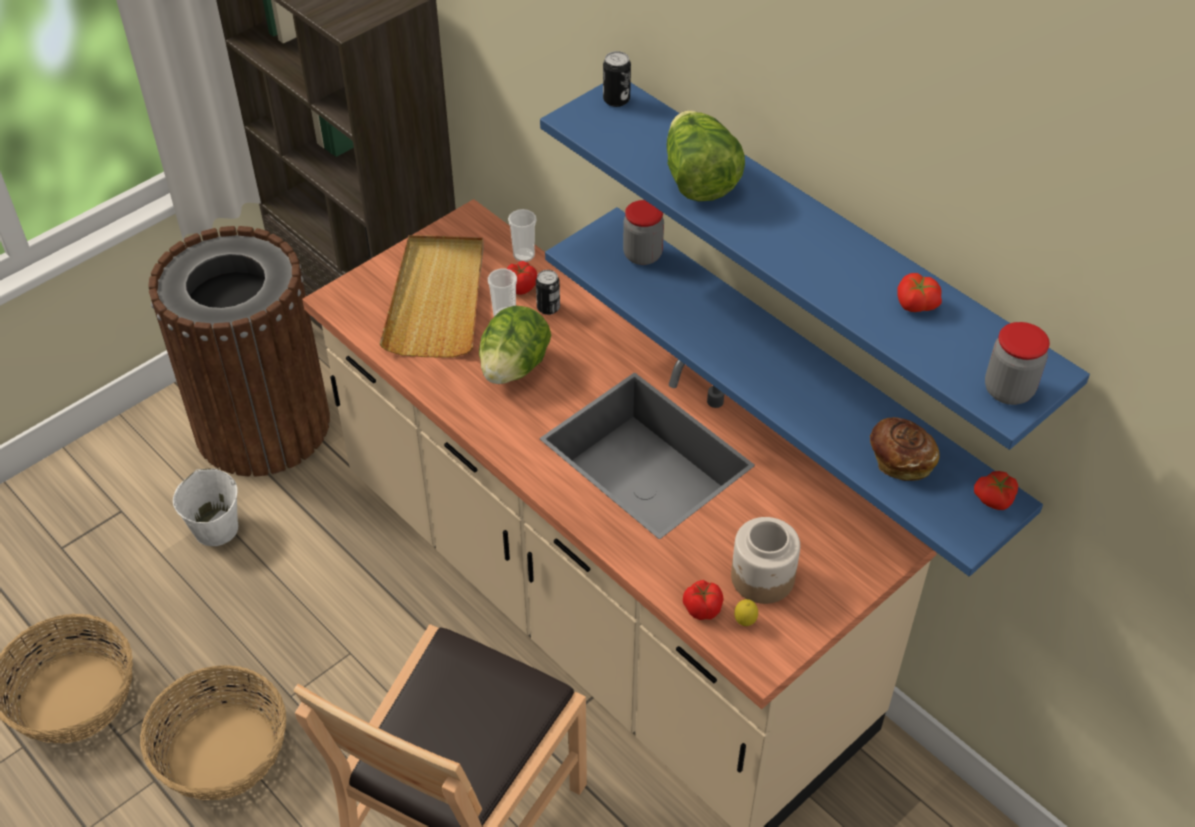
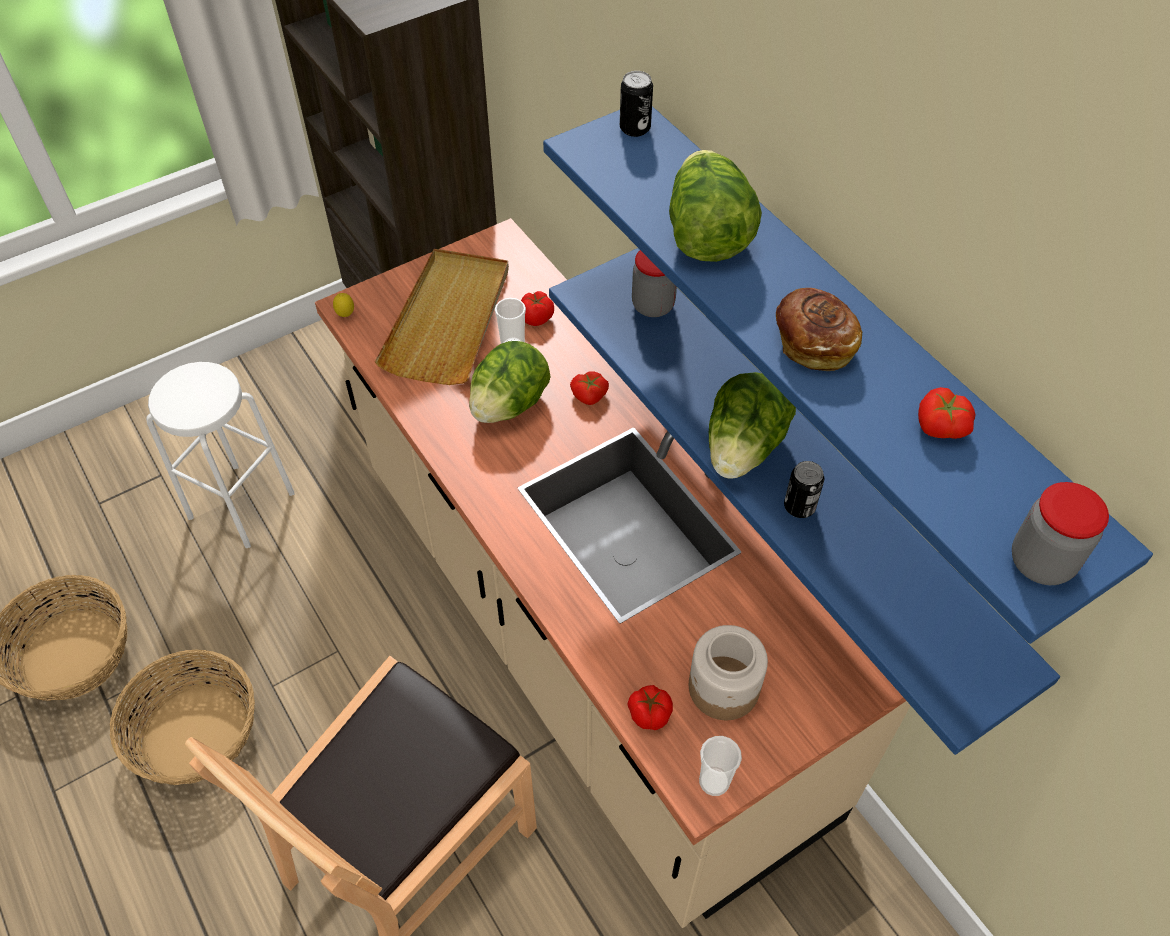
camera: 10 degrees right, 5 degrees up
brown trash can [148,226,330,477] -> none
white bucket [173,468,238,546] -> white stool [146,362,295,548]
cup [508,209,536,262] -> cup moved to [699,736,742,796]
can [536,270,560,315] -> can moved to [784,461,824,518]
lemon [734,599,758,626] -> lemon moved to [333,293,354,317]
bread [870,417,940,481] -> bread moved to [776,288,862,371]
tomato [974,471,1018,510] -> tomato moved to [570,371,609,405]
none -> lettuce [709,372,796,479]

